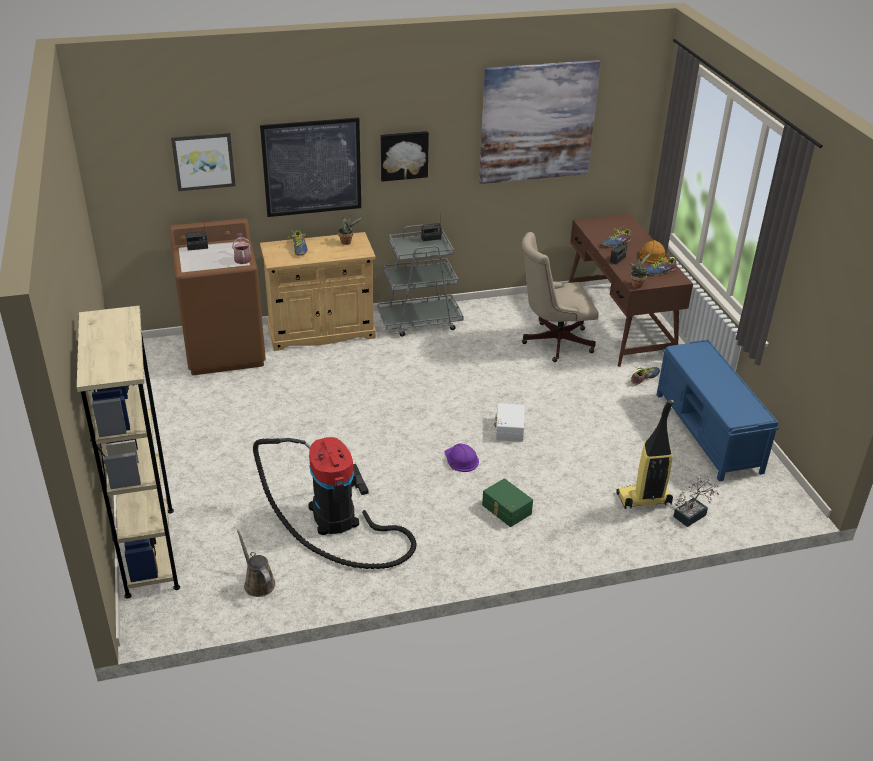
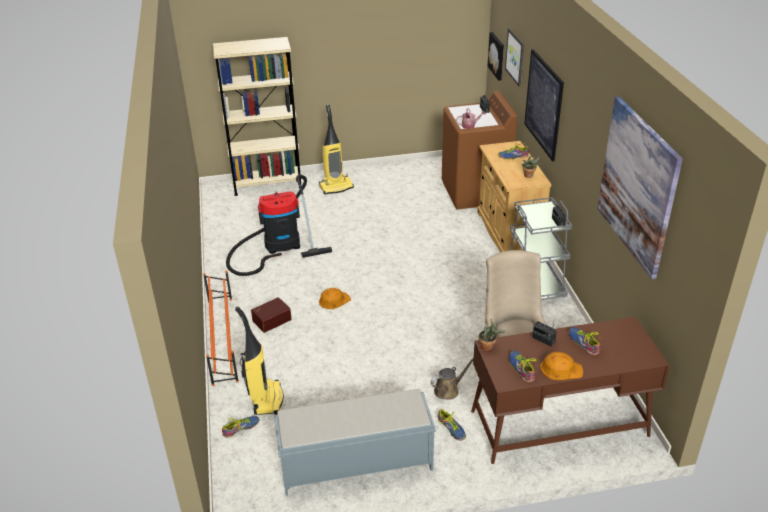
camera: 95 degrees right, 0 degrees up
brown watering can [237,530,275,597] -> brown watering can moved to [430,357,474,400]
picture [380,131,429,182] -> picture moved to [488,32,504,81]
purple hard hat [444,443,479,472] -> orange hard hat [319,288,351,309]
green storage box [482,478,533,527] -> brown storage box [251,297,292,333]
white storage box [494,403,525,442] -> none
blue bench [657,340,779,481] -> grey bench [274,389,436,496]
potted plant [673,475,720,527] -> shoe [222,416,259,438]
none -> orange shoe rack [203,270,239,386]
none -> vacuum cleaner [319,105,354,194]

